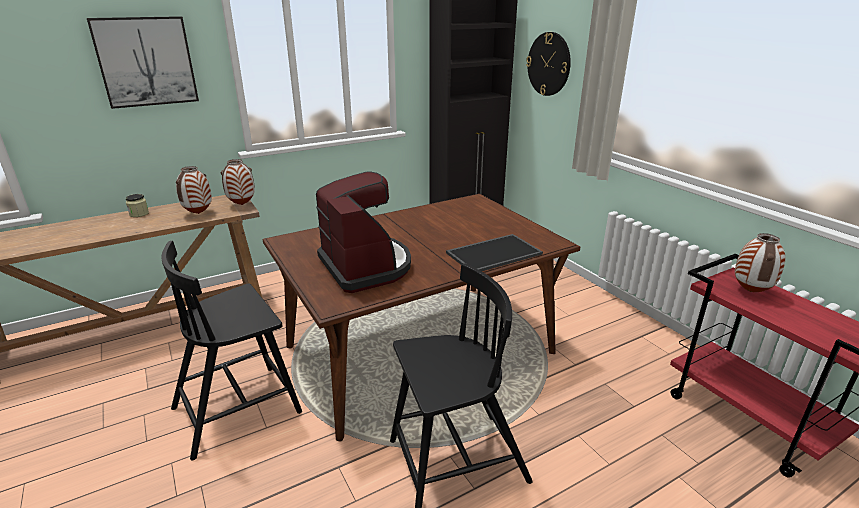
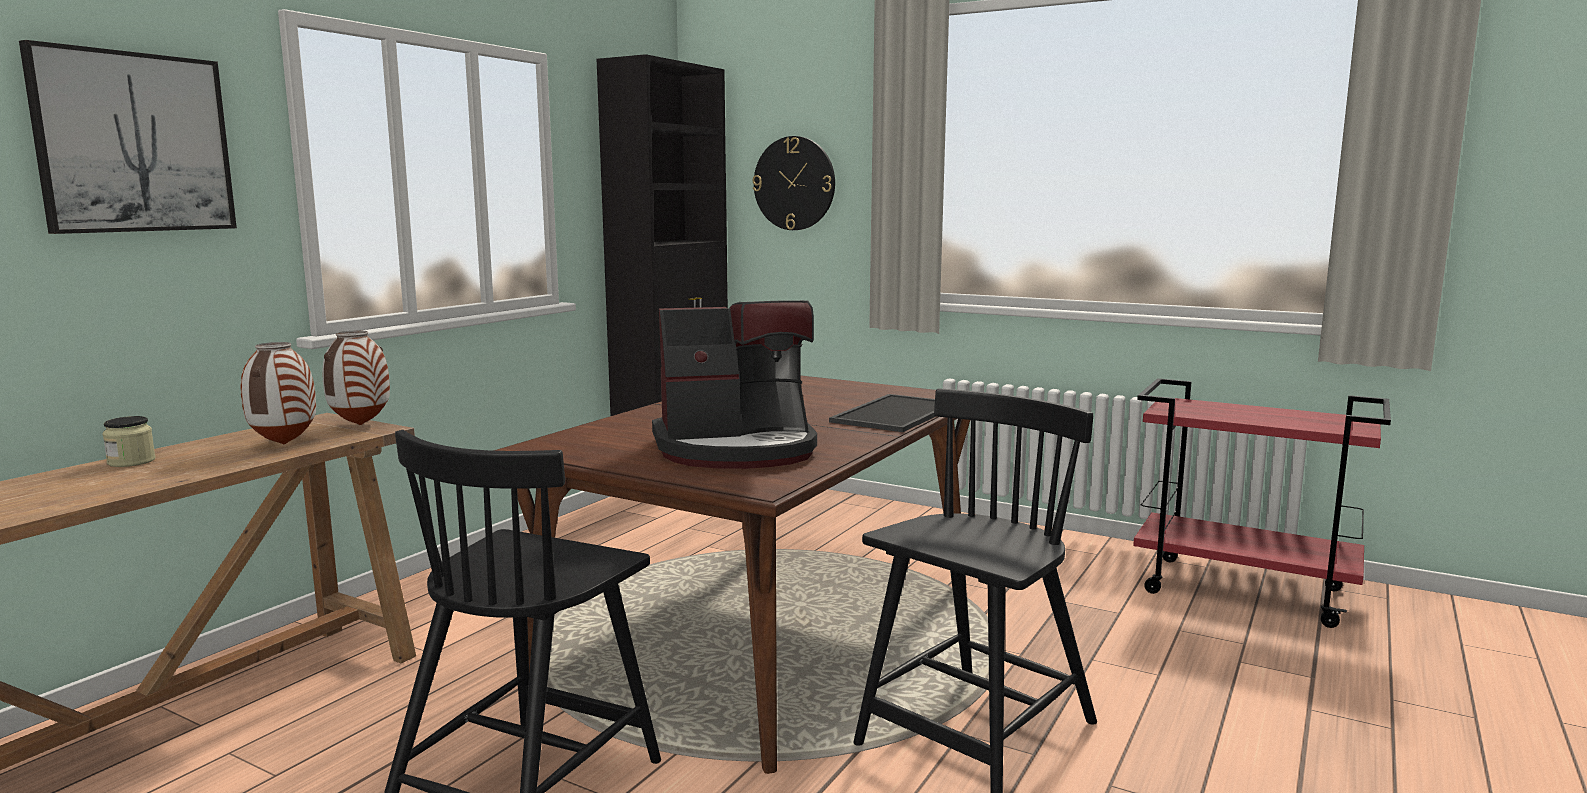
camera: 30 degrees left, 15 degrees down
coffee machine [316,171,411,293] -> coffee machine turned 135 degrees clockwise [652,300,817,469]
vase [735,233,785,292] -> none

